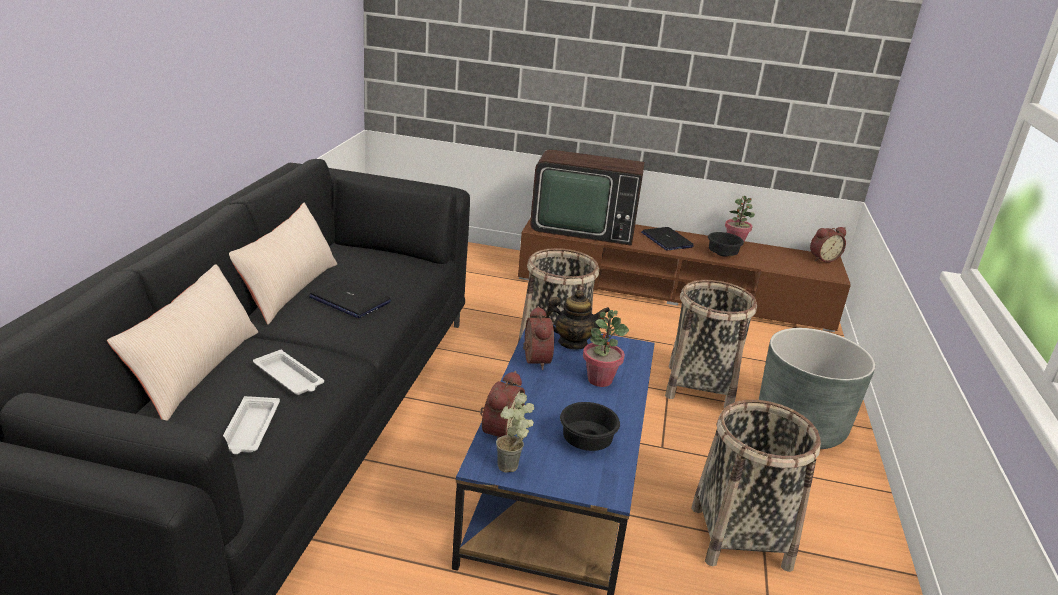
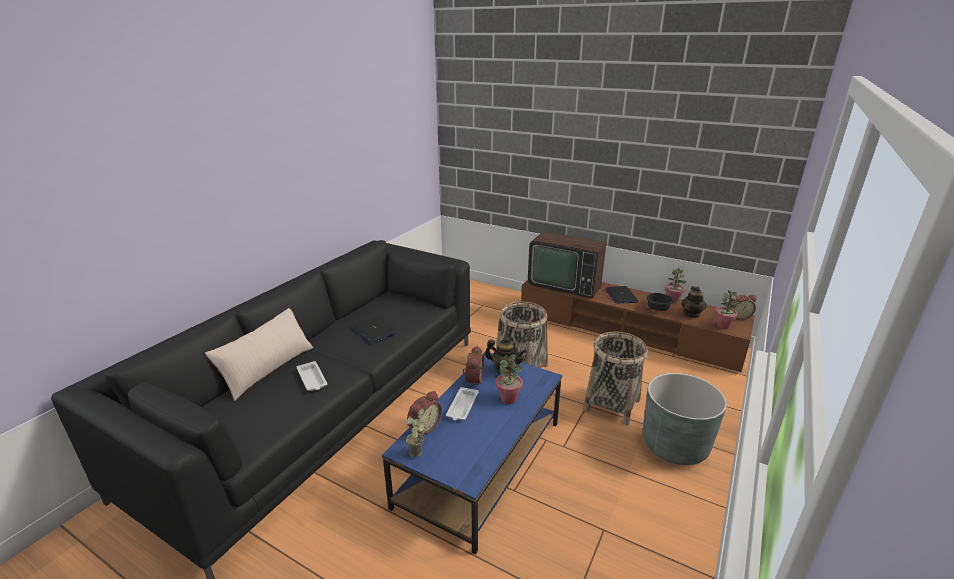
camera: 20 degrees right, 0 degrees up
white tray [223,396,280,454] -> white tray moved to [446,387,479,420]
beige pillow [229,203,337,325] -> none
black bowl [560,402,620,451] -> none
basket [691,400,821,572] -> none
none -> teapot [681,286,707,318]
none -> potted plant [715,290,738,329]

